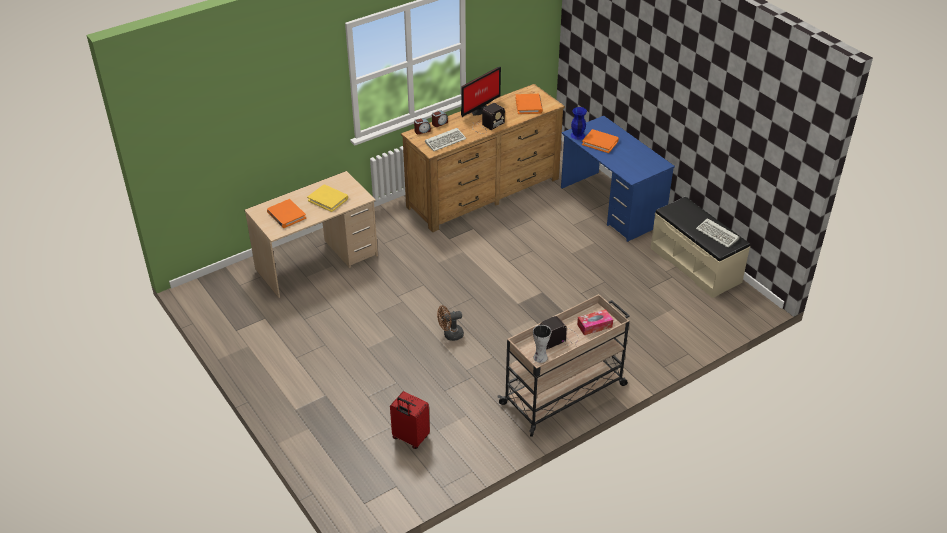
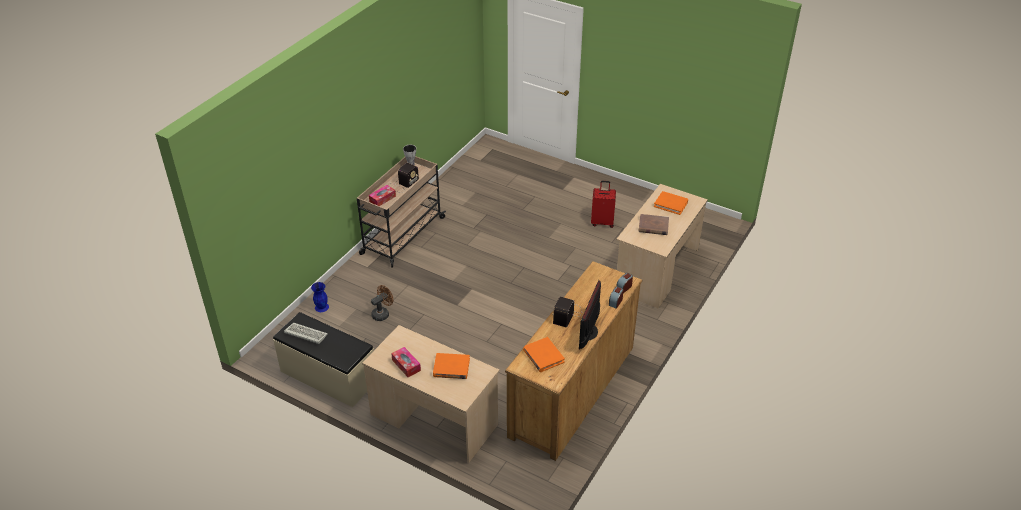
camera: 155 degrees right, 0 degrees up
yellow book [307,184,348,212] -> brown book [639,214,669,235]
red suitcase [390,391,430,449] -> red suitcase moved to [591,181,616,228]
keyboard [425,128,466,151] -> none
brown fan [437,305,464,341] -> brown fan moved to [371,285,393,321]
blue desk [561,116,675,242] -> beige desk [362,325,500,463]
blue vase [571,107,587,140] -> blue vase moved to [311,282,329,312]
none -> tissue box [391,347,421,377]

